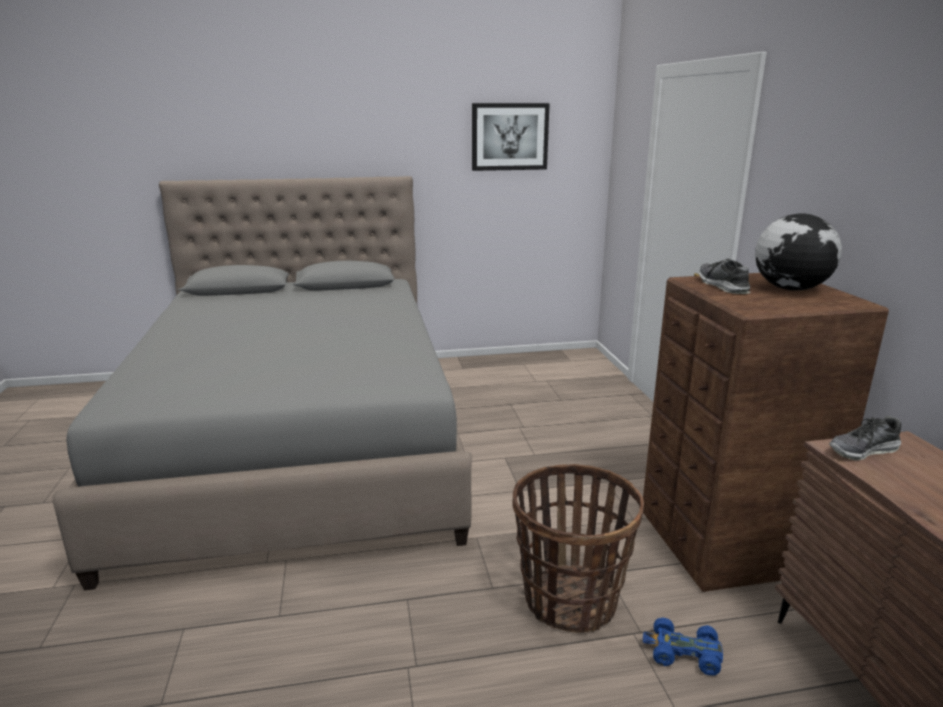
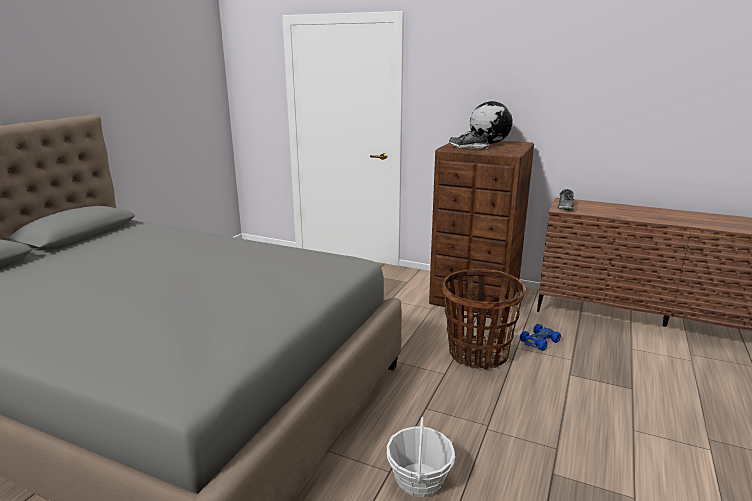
camera: 55 degrees left, 0 degrees up
picture [472,103,550,171] -> none
none -> basket [387,417,455,497]

